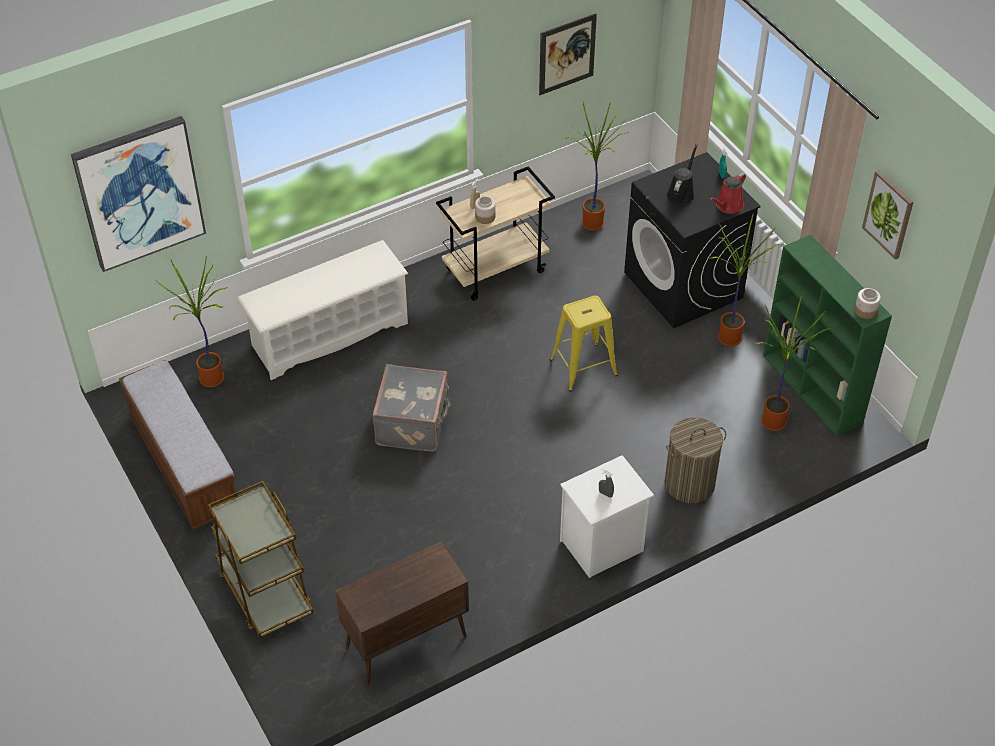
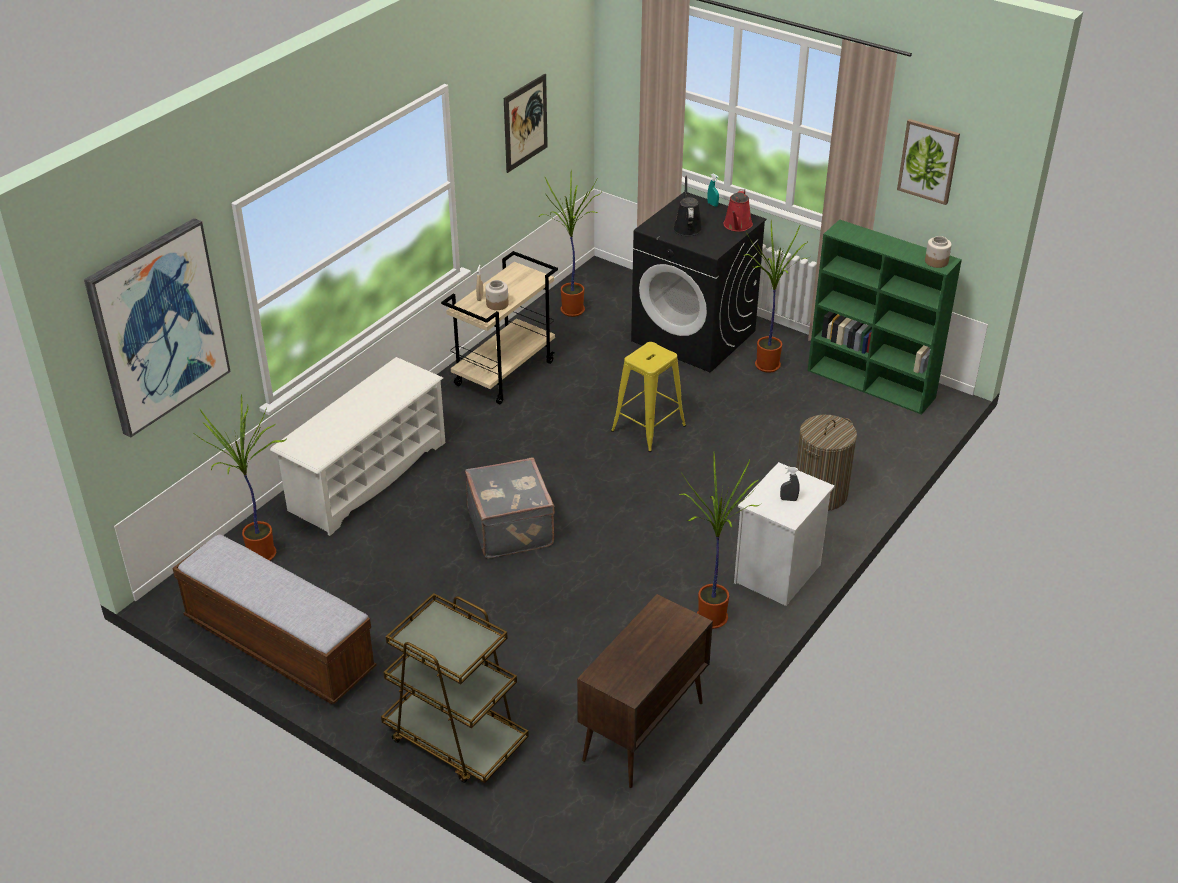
camera: 25 degrees left, 10 degrees down
potted plant [753,295,830,431] -> potted plant moved to [679,453,759,629]

